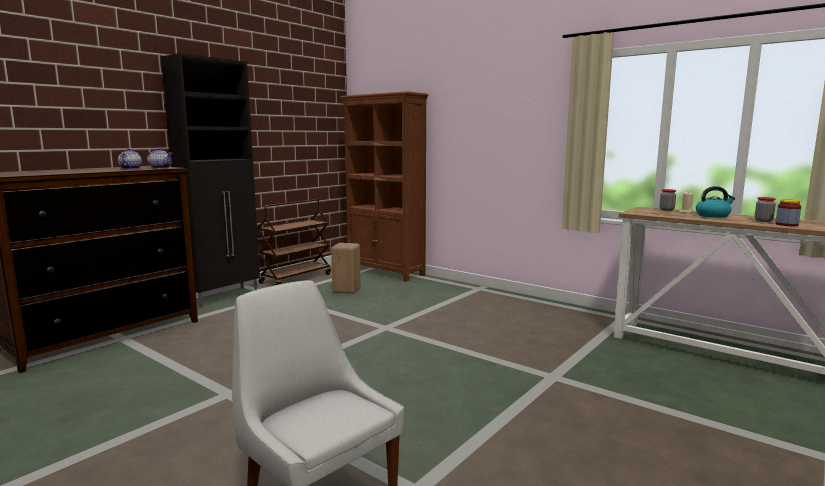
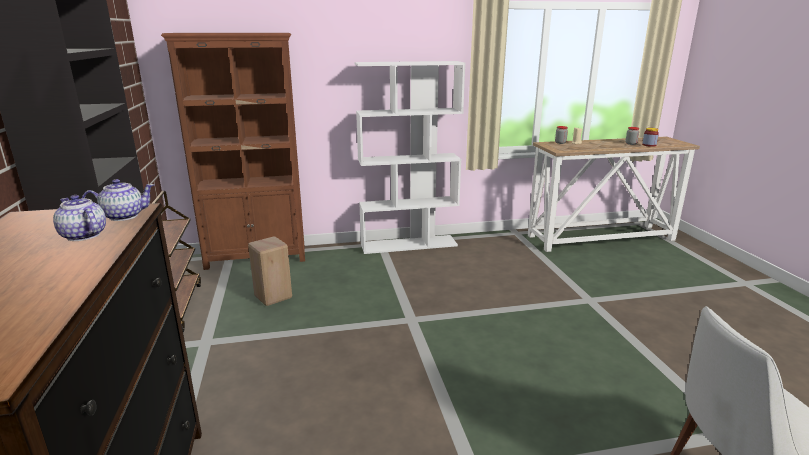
camera: 50 degrees left, 10 degrees up
kettle [696,186,735,218] -> none
none -> white bookcase [355,61,466,254]

